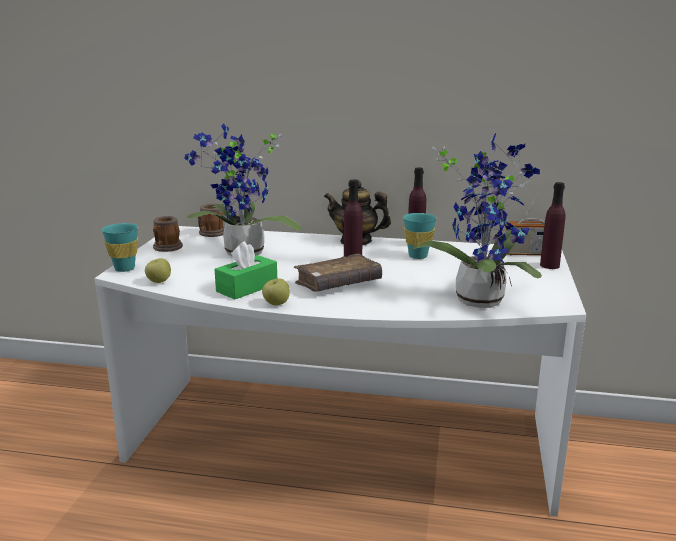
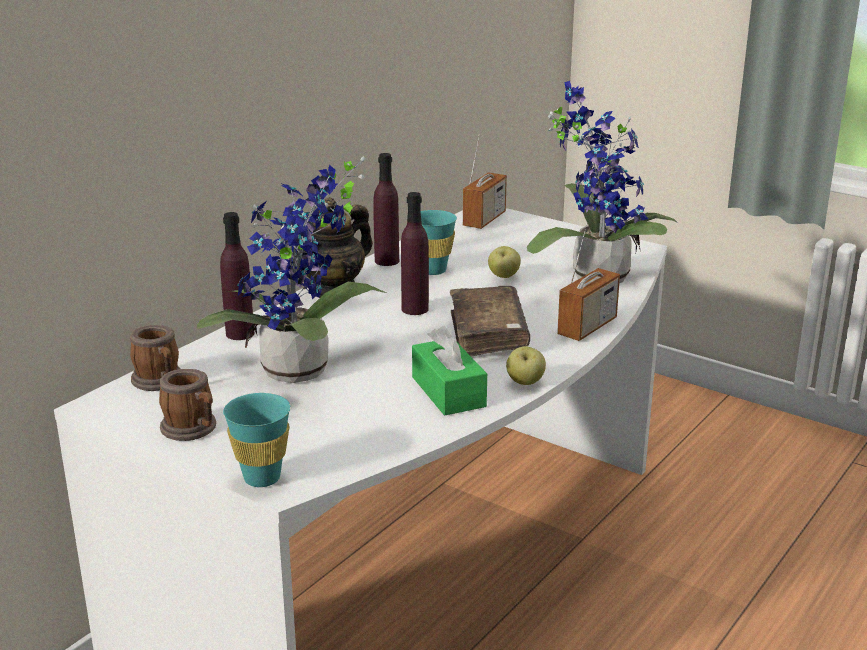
camera: 65 degrees left, 5 degrees up
apple [145,258,171,283] -> apple moved to [488,246,521,278]
purple bottle [540,182,565,269] -> purple bottle moved to [220,212,255,340]
none -> radio [557,222,620,341]

